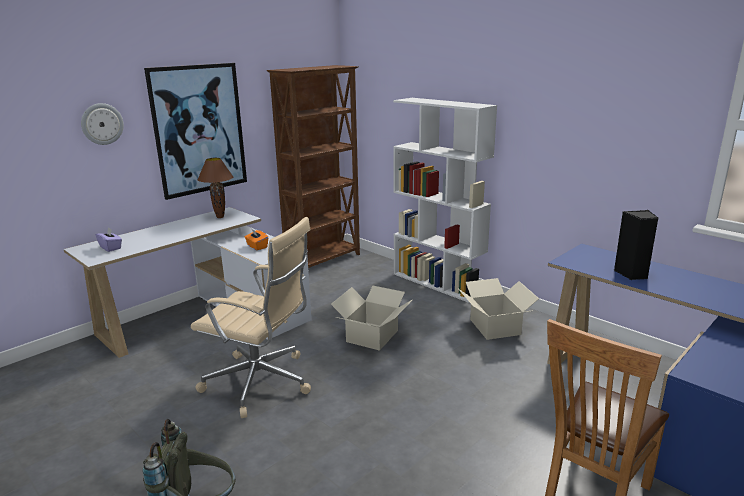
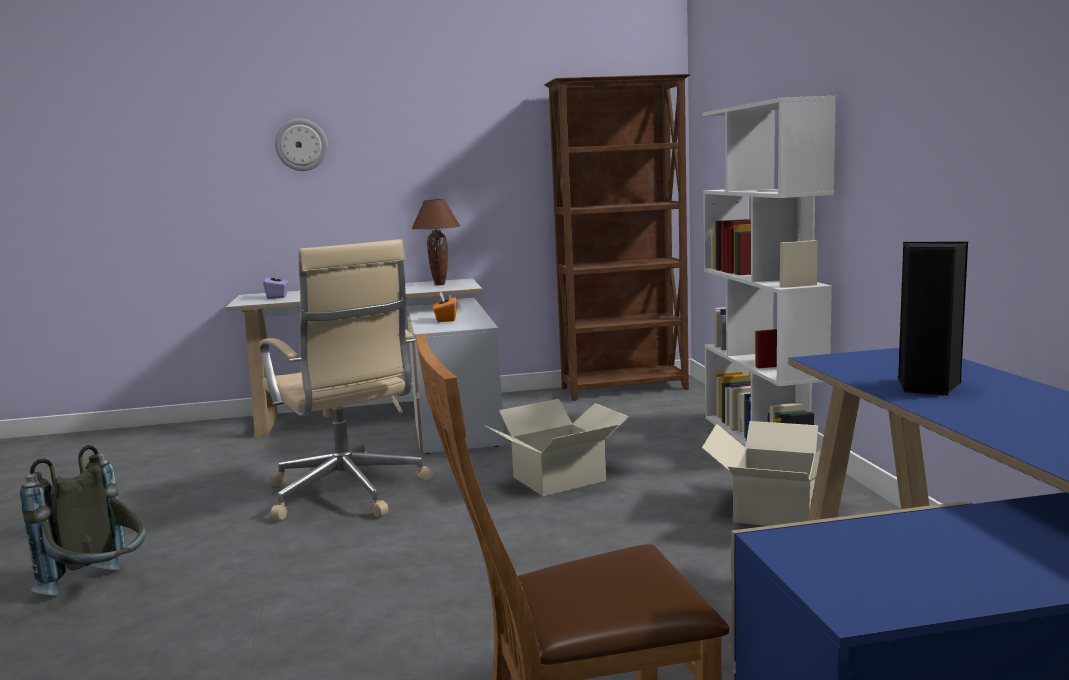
camera: 35 degrees right, 10 degrees down
picture [144,63,247,200] -> none

